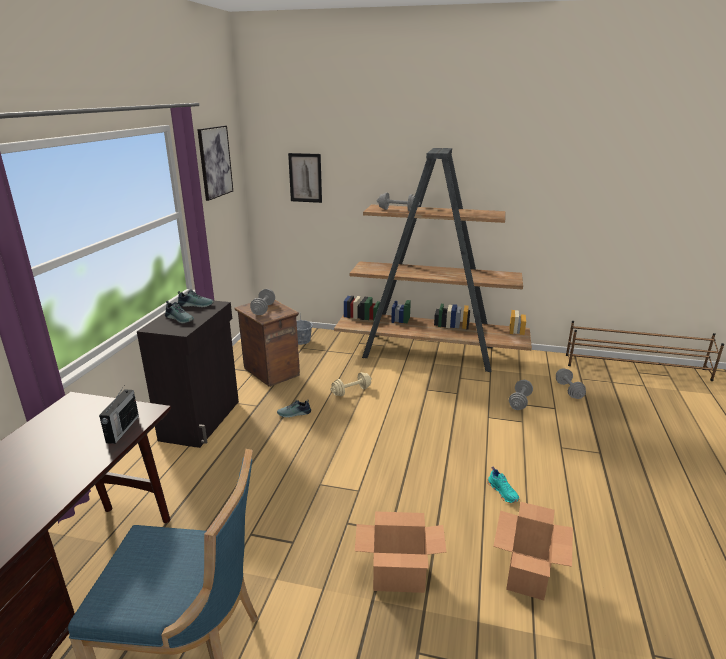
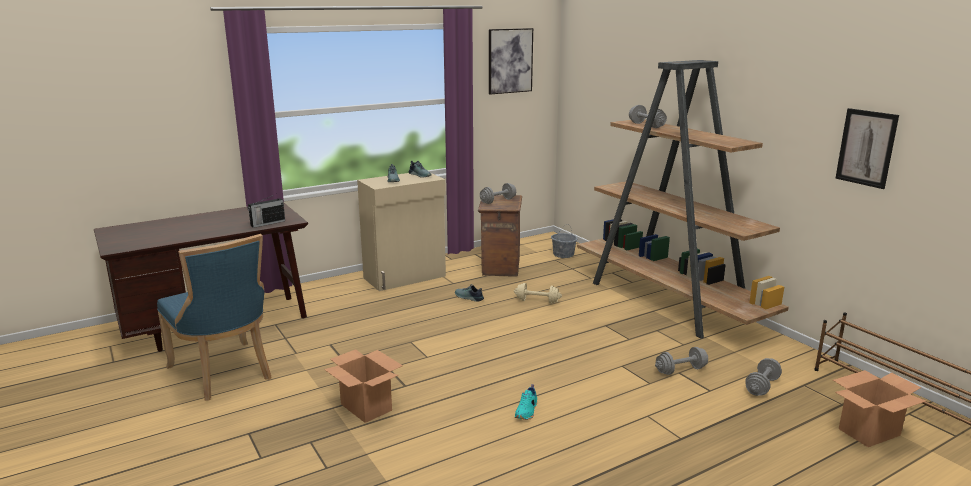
camera: 45 degrees right, 5 degrees down
black cabinet [137,301,239,448] -> beige cabinet [357,173,446,291]
picture [288,153,322,203] -> picture moved to [835,108,899,189]
cardboard box [493,502,573,600] -> cardboard box moved to [833,370,926,447]

